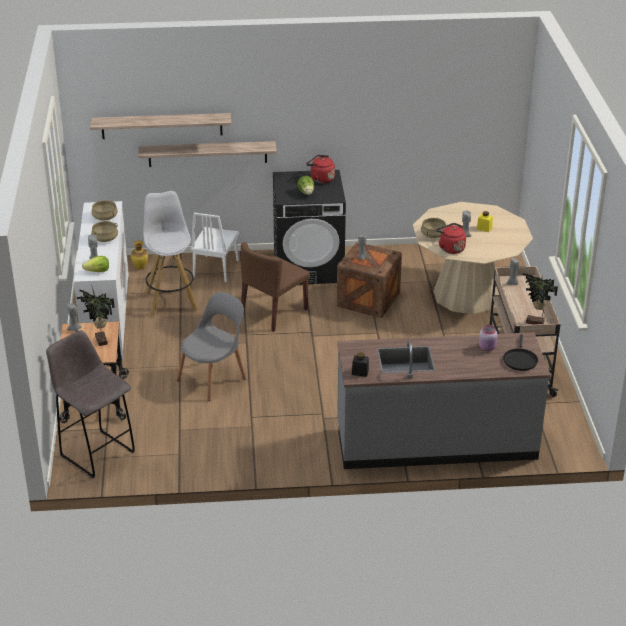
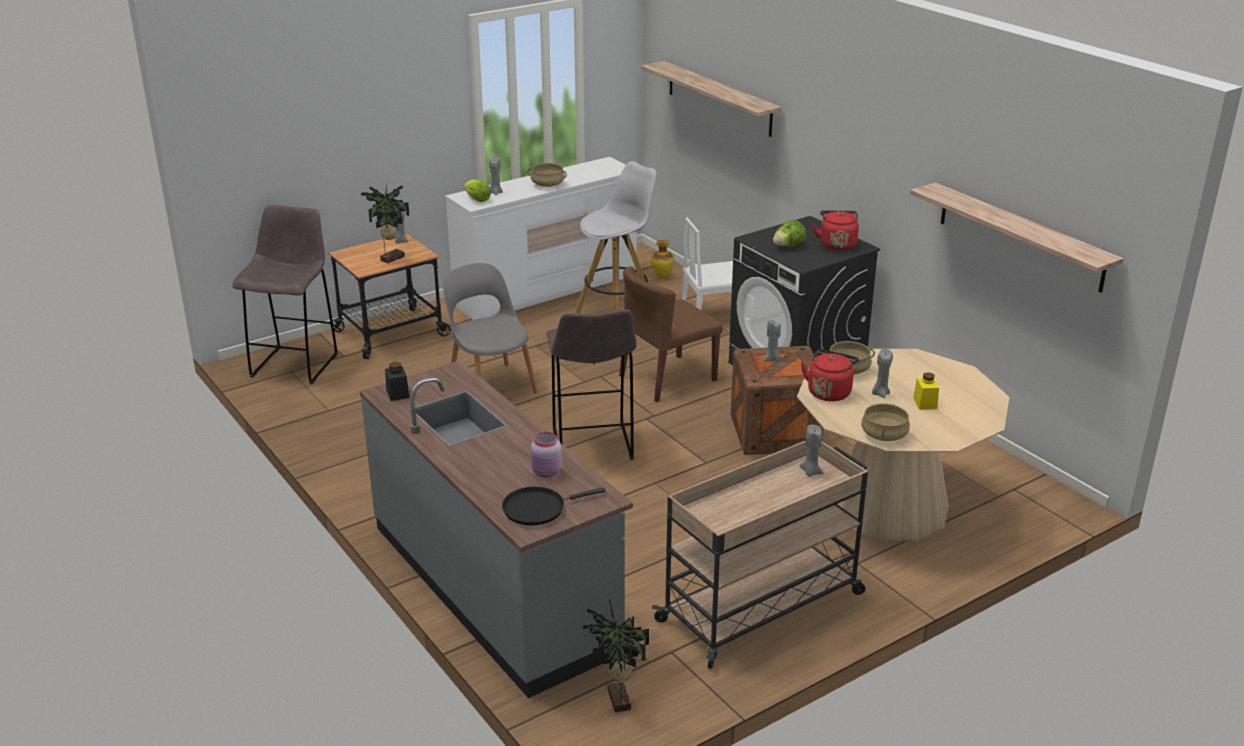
camera: 60 degrees right, 5 degrees down
beige cooking pot [91,200,118,221] -> beige cooking pot moved to [861,403,910,441]
shelf [138,141,277,167] -> shelf moved to [910,182,1124,293]
grey chair [177,292,246,401] -> grey chair turned 135 degrees counterclockwise [443,263,538,393]
brown chair [241,242,310,332] -> brown chair turned 45 degrees counterclockwise [619,266,723,402]
potted plant [522,273,558,325] -> potted plant moved to [583,600,649,712]
none -> grey stool [546,309,637,460]

